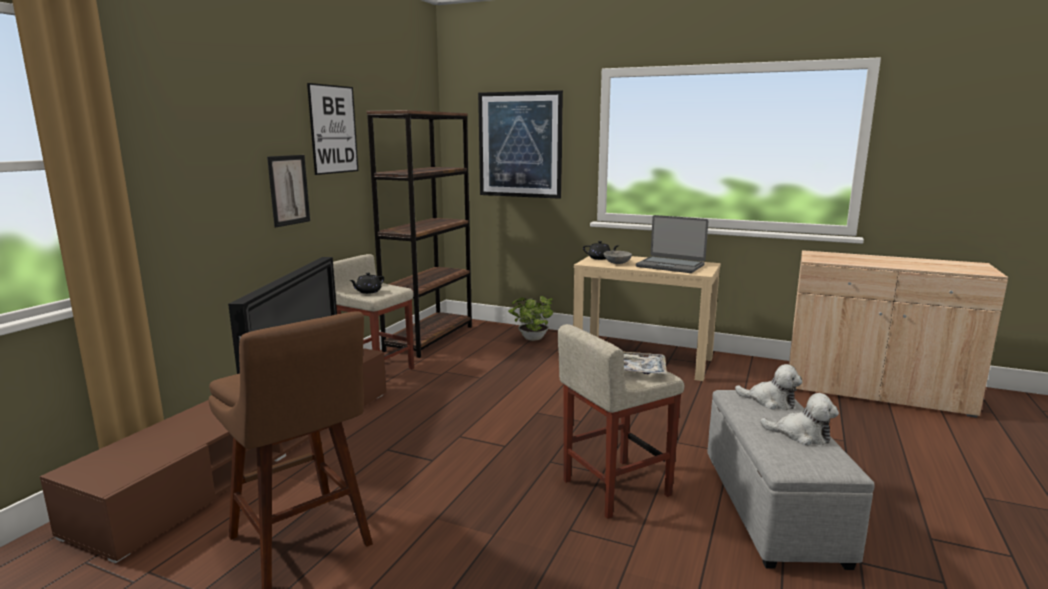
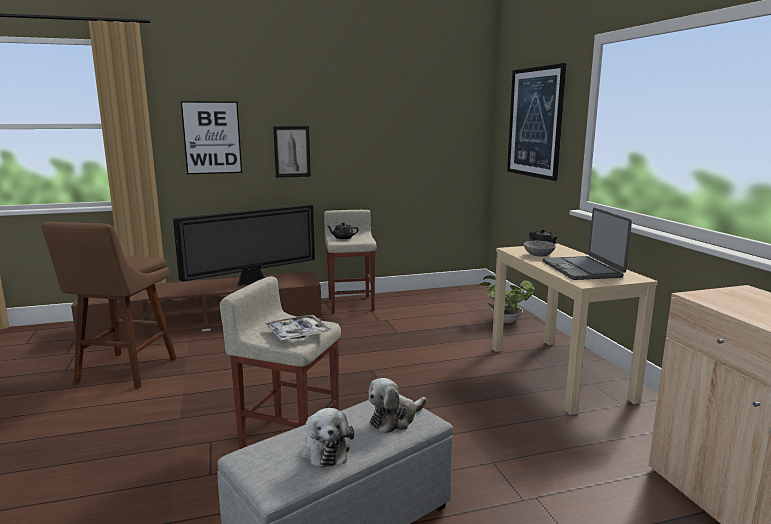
camera: 50 degrees right, 0 degrees up
picture [307,83,358,175] -> picture moved to [181,101,242,174]
brown bookcase [367,110,472,358] -> none
plush toy [735,364,802,410] -> plush toy turned 60 degrees clockwise [368,378,427,433]

